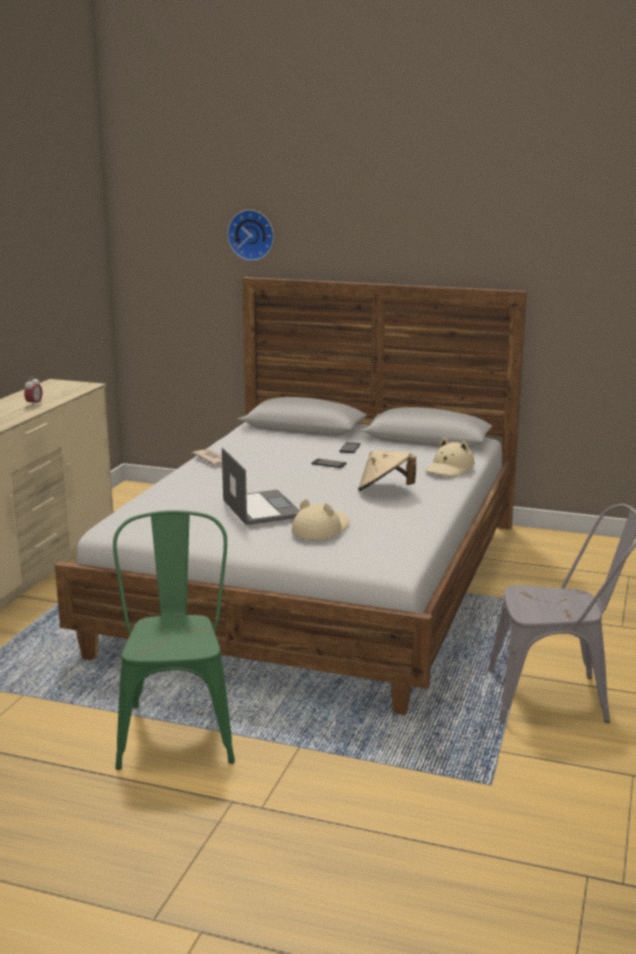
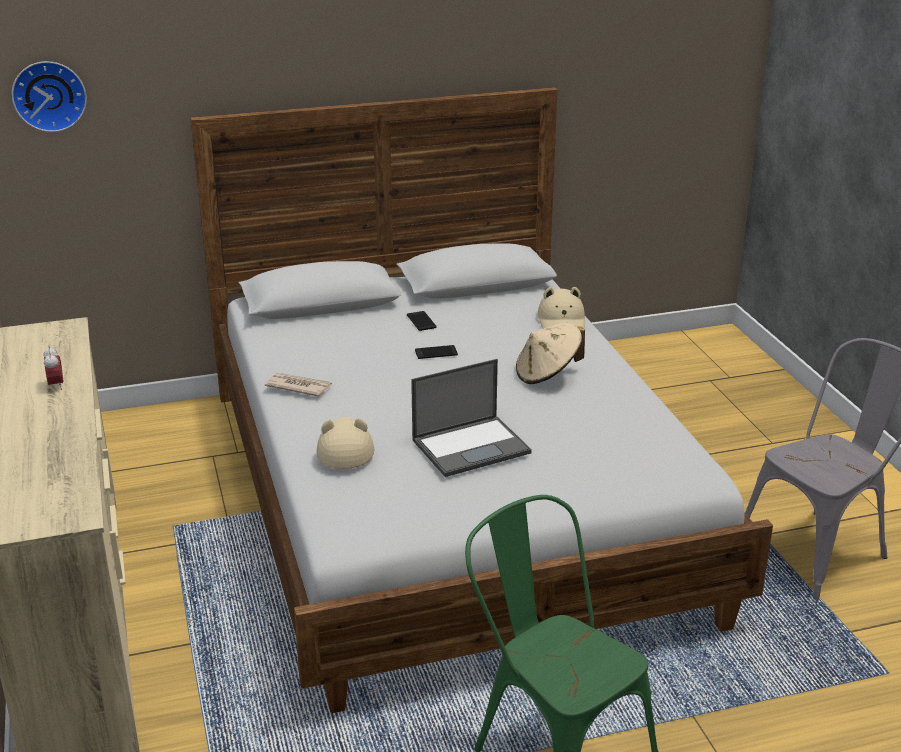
camera: 35 degrees left, 10 degrees up
laptop [222,448,300,525] -> laptop turned 120 degrees clockwise [411,359,532,477]
wall clock [227,210,274,261] -> wall clock moved to [12,61,87,132]
beige hat [291,499,350,540] -> beige hat moved to [316,417,374,469]

